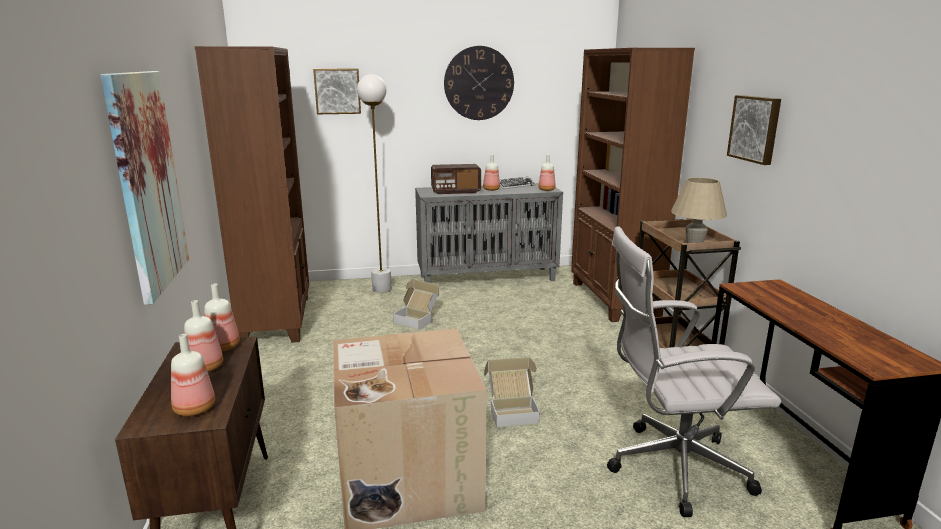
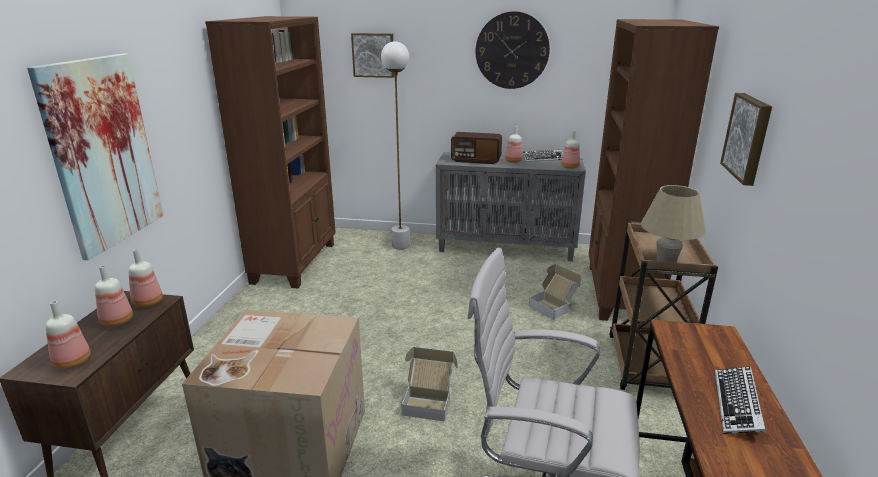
camera: 20 degrees right, 5 degrees up
cardboard box [393,279,439,330] -> cardboard box moved to [529,264,581,320]
none -> keyboard [715,366,766,434]

